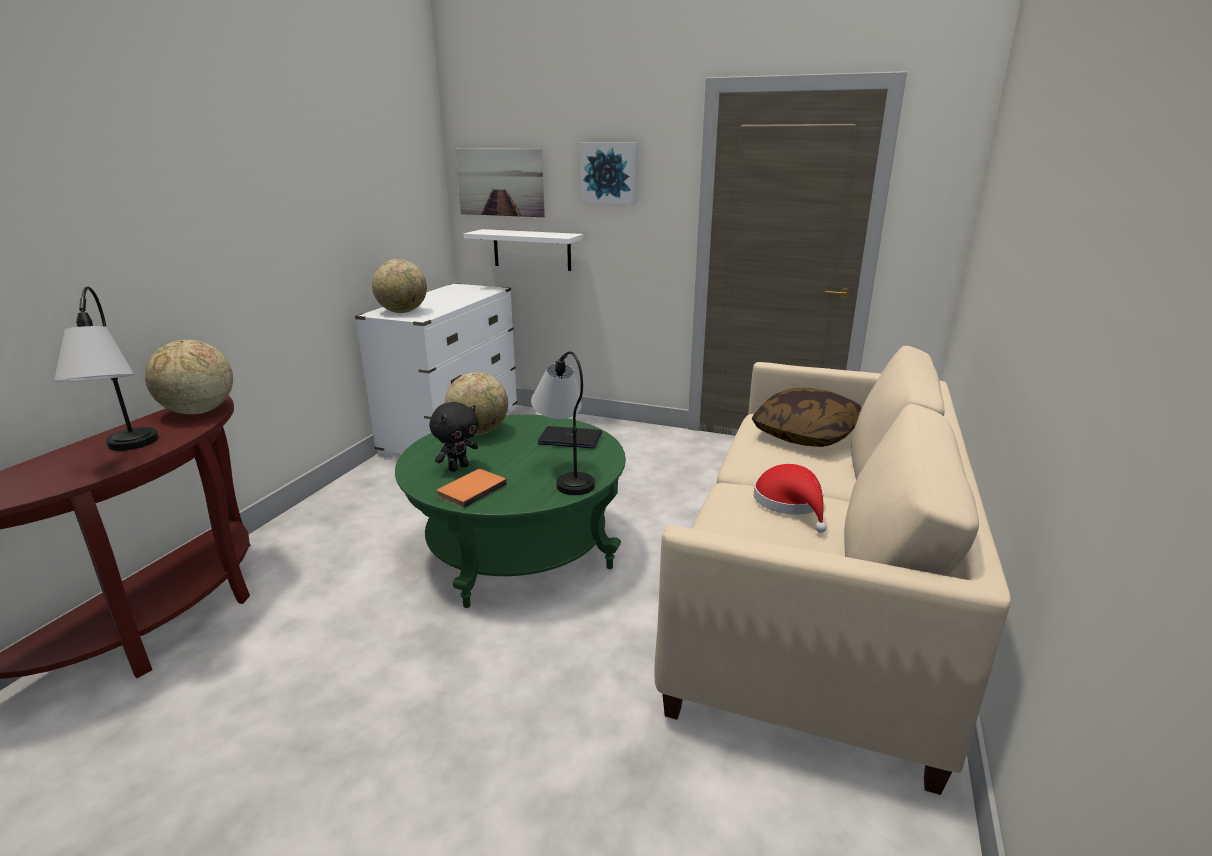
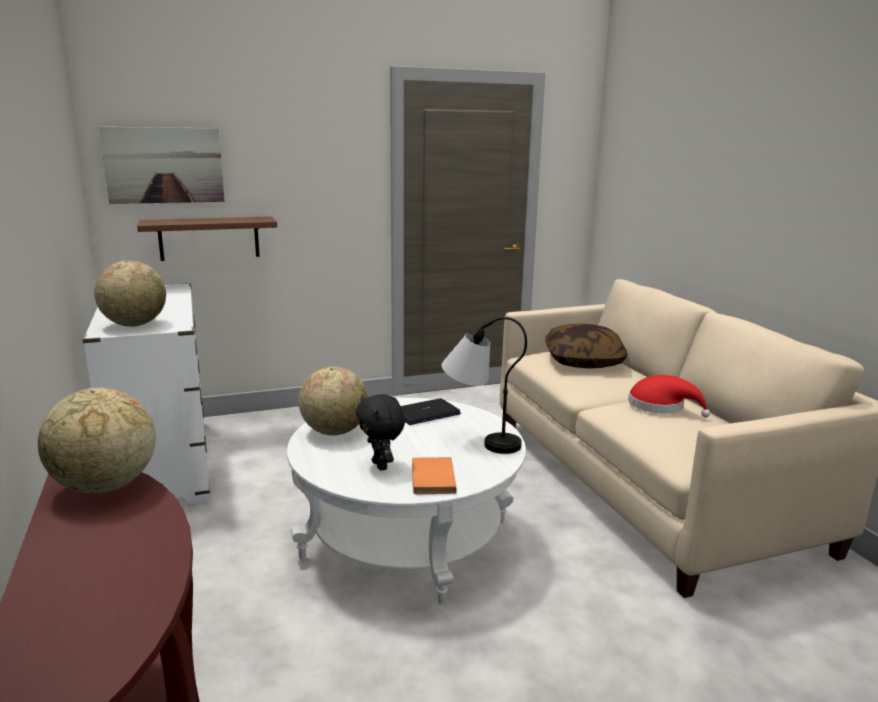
camera: 40 degrees left, 5 degrees down
table lamp [54,287,159,451] -> none
green coffee table [395,414,626,608] -> white coffee table [287,398,526,605]
black plush toy [429,402,478,472] -> black plush toy turned 150 degrees clockwise [356,394,405,470]
white shelf [464,229,583,271] -> brown shelf [137,216,277,261]
picture [580,142,637,205] -> none

